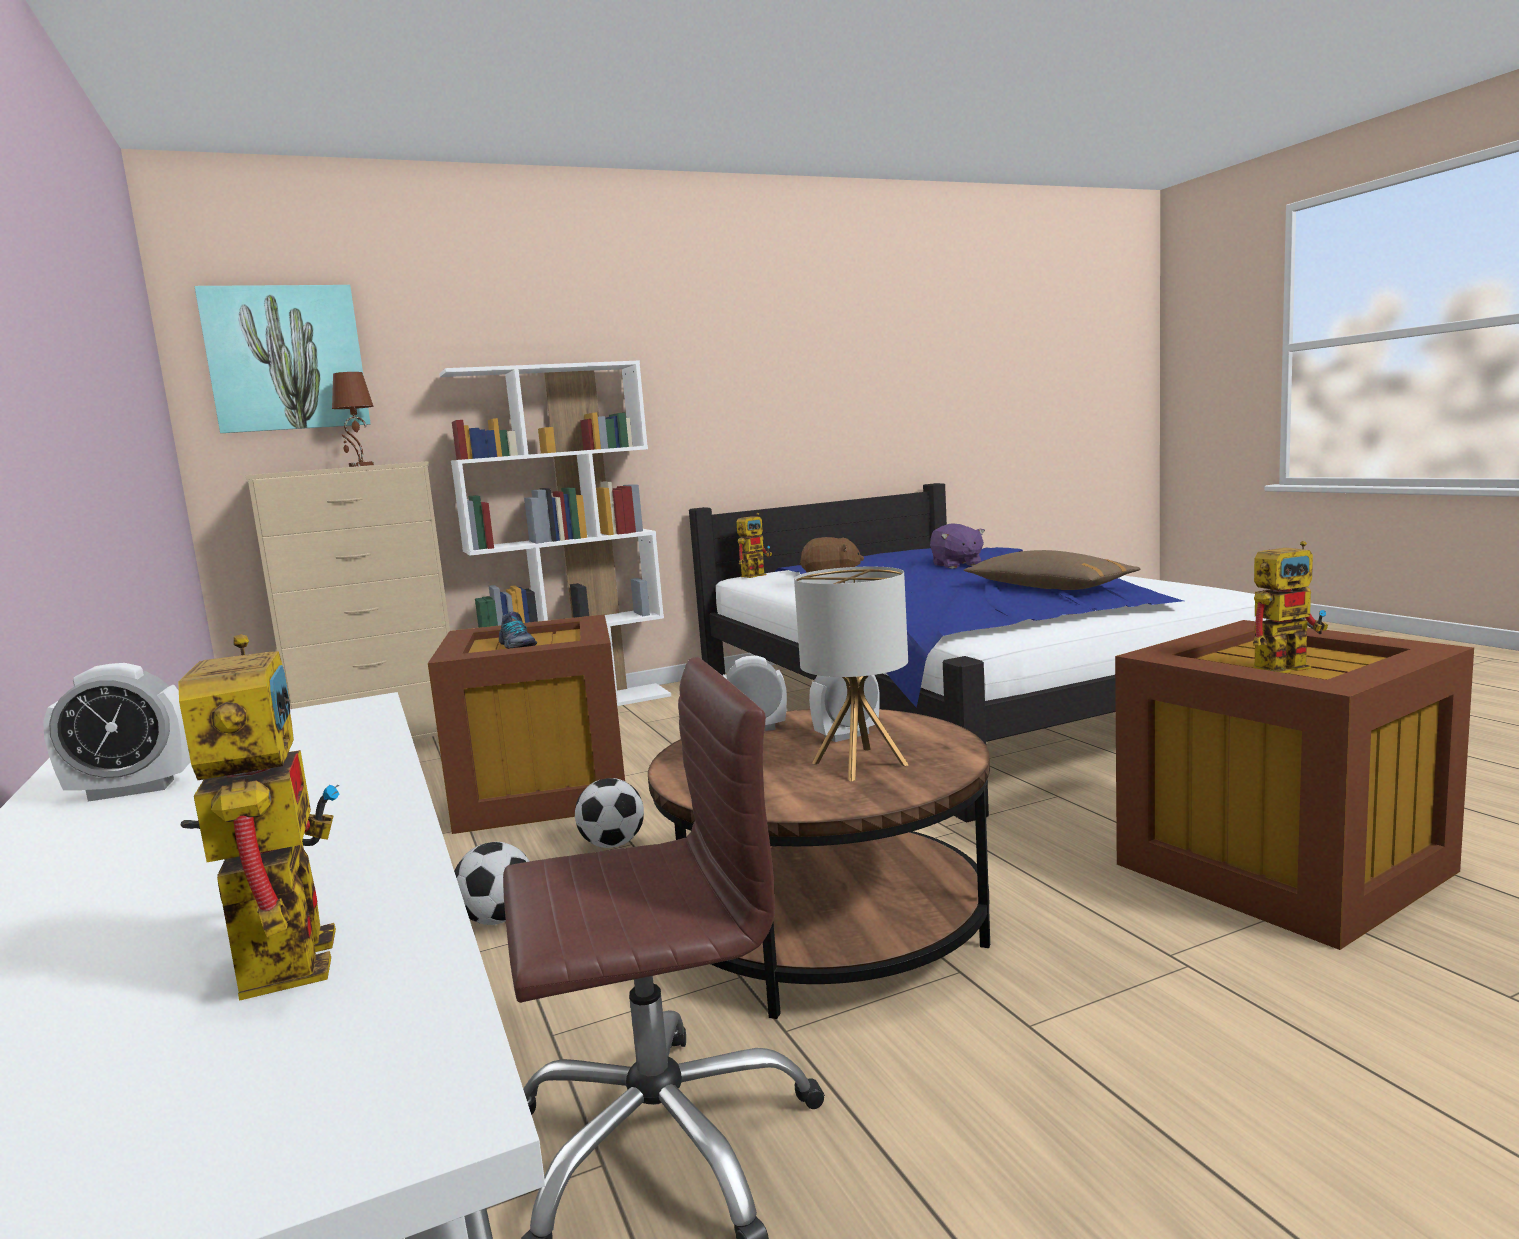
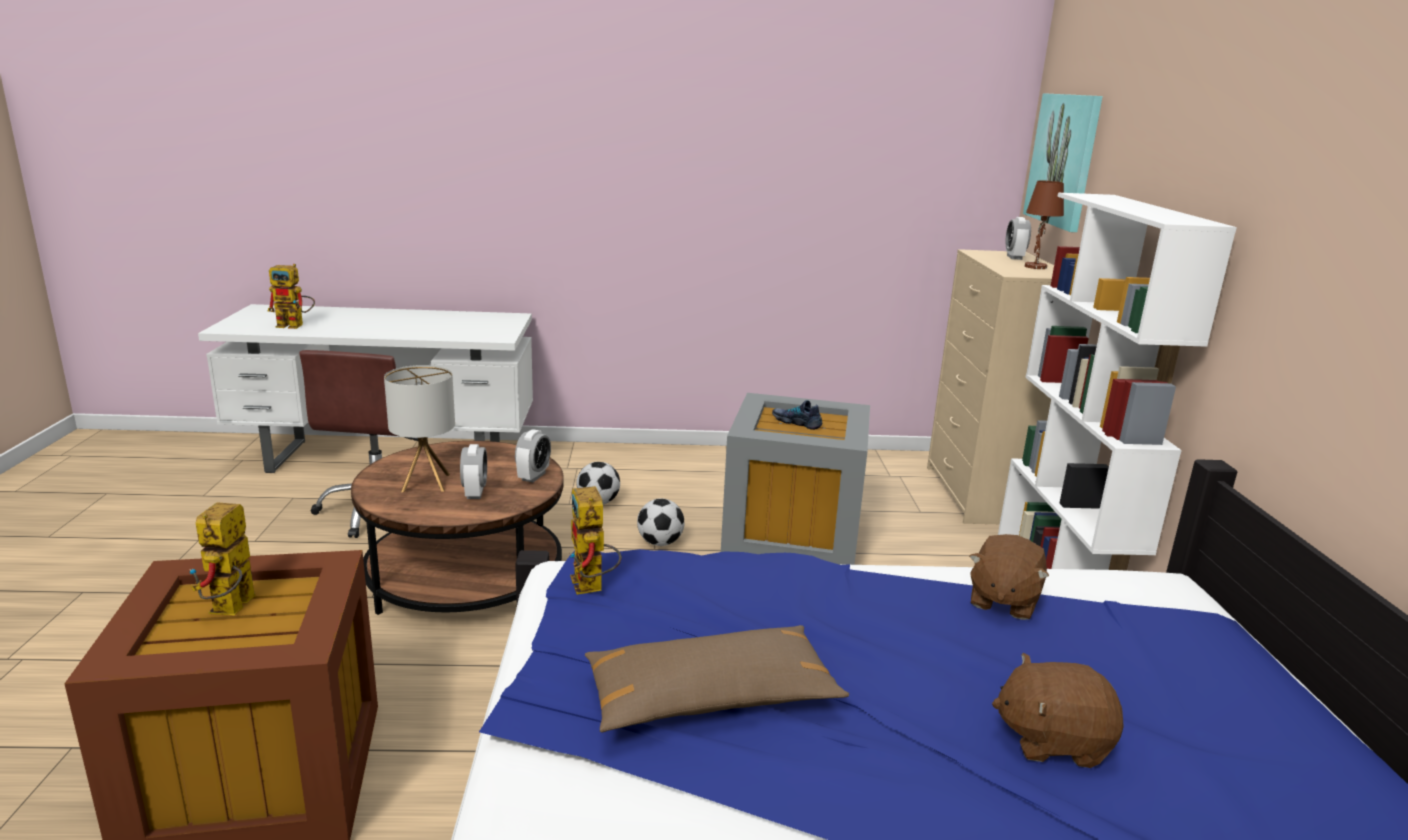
camera: 110 degrees right, 10 degrees up
alarm clock [43,663,191,802] -> alarm clock moved to [1006,217,1031,260]
brown storage box [428,614,625,834] -> grey storage box [721,393,870,565]
shoe [499,612,537,649] -> shoe turned 45 degrees clockwise [772,400,822,430]
toy robot [736,513,772,578] -> toy robot moved to [569,486,621,595]
purple plush toy [930,523,985,569] -> brown plush toy [992,653,1124,768]

